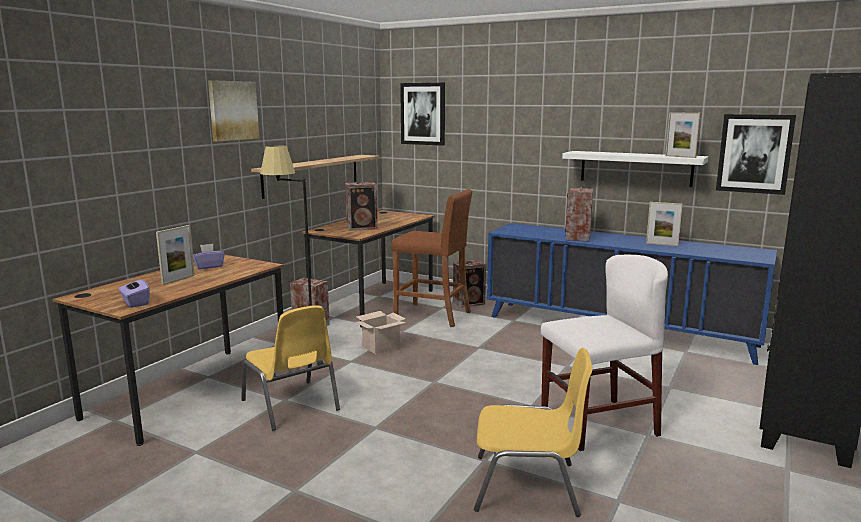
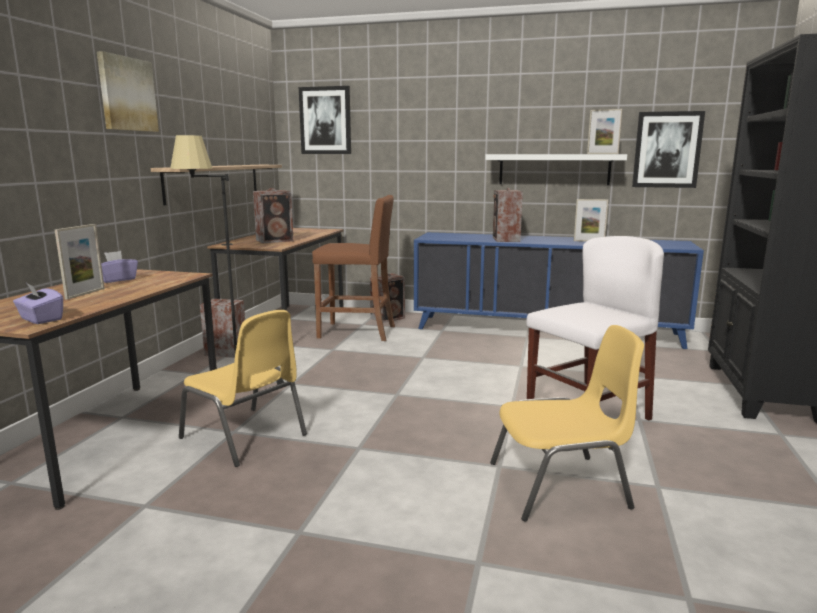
camera: 15 degrees left, 0 degrees up
cardboard box [356,311,406,354] -> none

